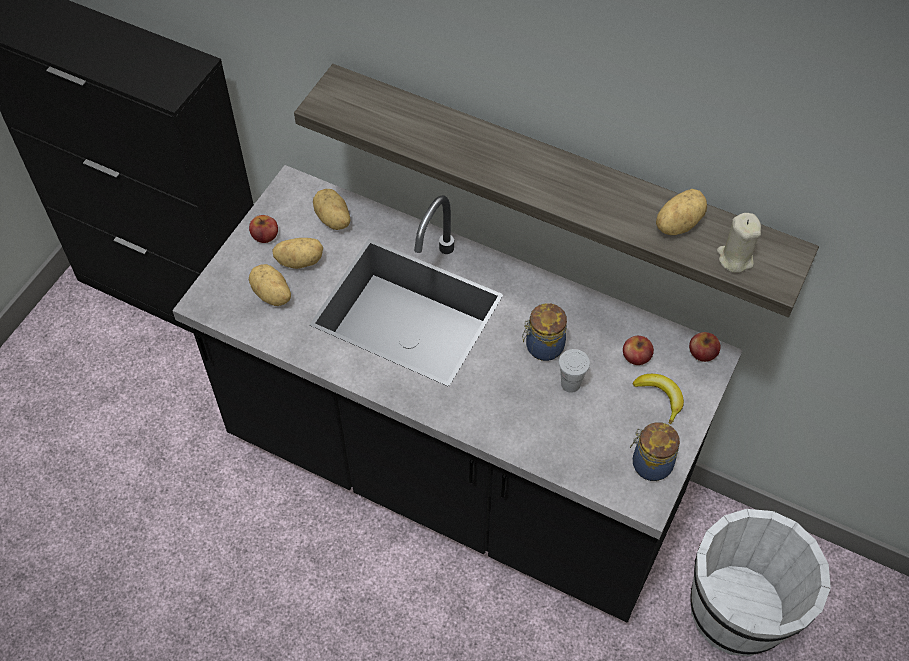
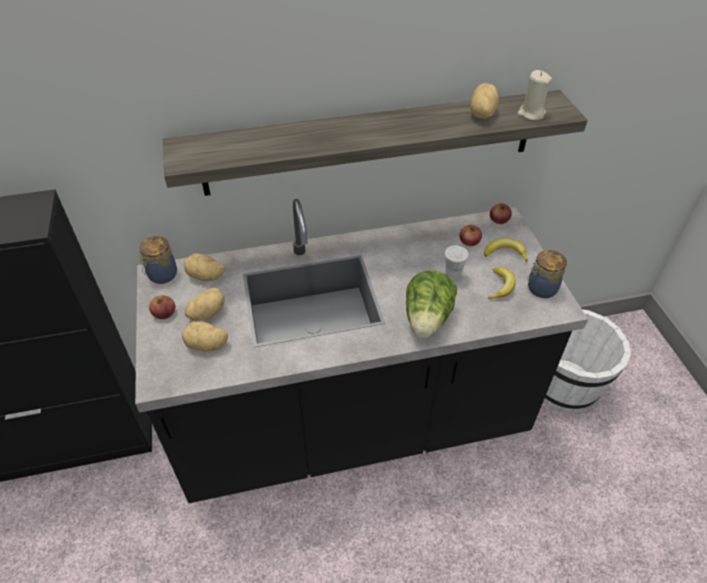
camera: 40 degrees left, 10 degrees down
jar [522,303,567,361] -> jar moved to [138,236,177,284]
none -> lettuce [406,270,457,338]
none -> banana [488,267,515,299]

